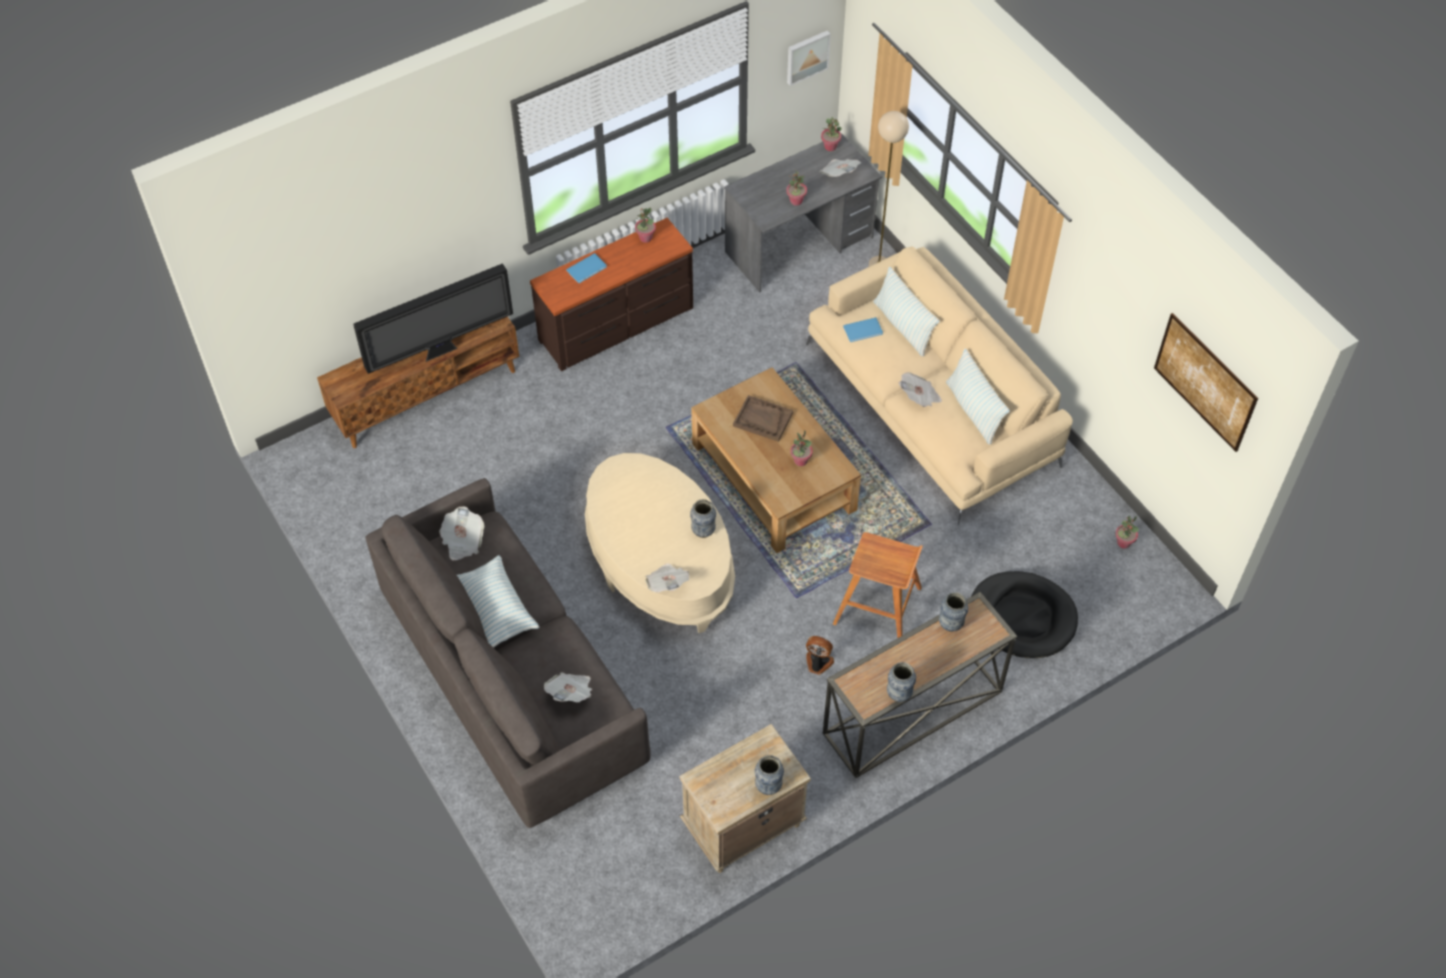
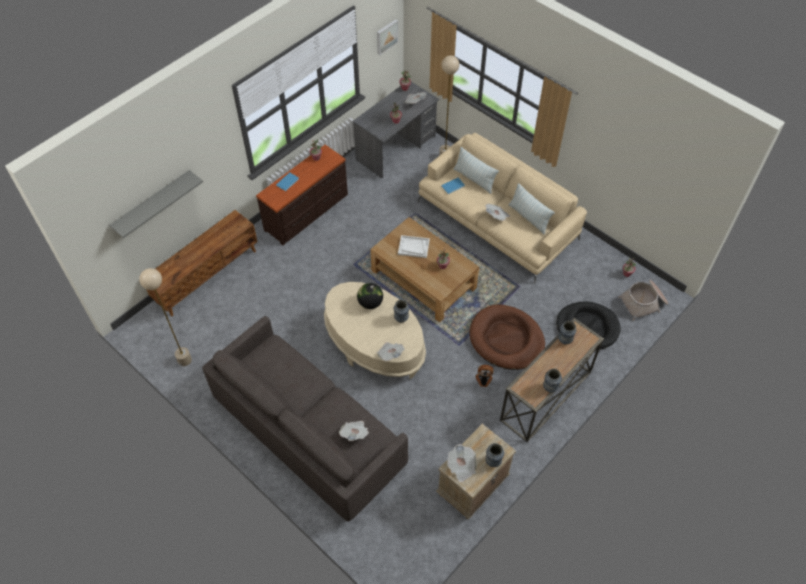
camera: 15 degrees left, 0 degrees up
television [353,263,513,374] -> none
newspaper [439,506,485,561] -> newspaper moved to [447,444,477,482]
pillow [457,555,539,648] -> none
brown tray [733,395,793,442] -> white tray [398,235,430,258]
brown stool [833,532,923,638] -> brown dog bed [470,305,545,370]
picture [1154,313,1258,452] -> none
none -> grey shelf [109,170,203,238]
none -> beige floor lamp [139,268,192,366]
none -> globe [357,283,383,309]
none -> basket [618,280,668,321]

